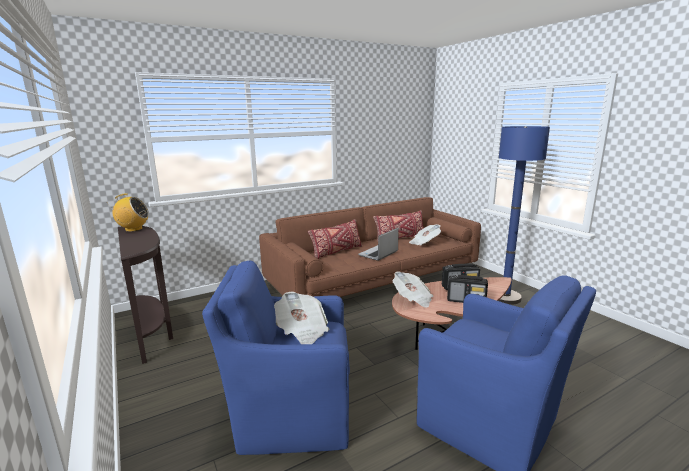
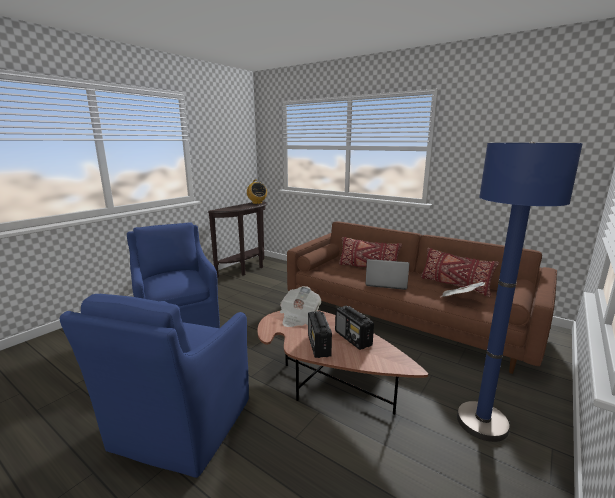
camera: 65 degrees right, 0 degrees up
newspaper [274,291,330,344] -> none

